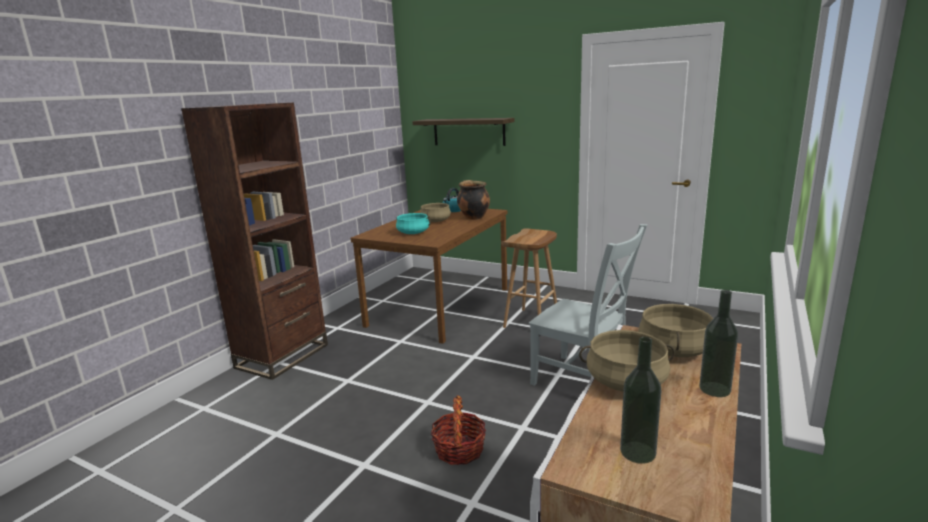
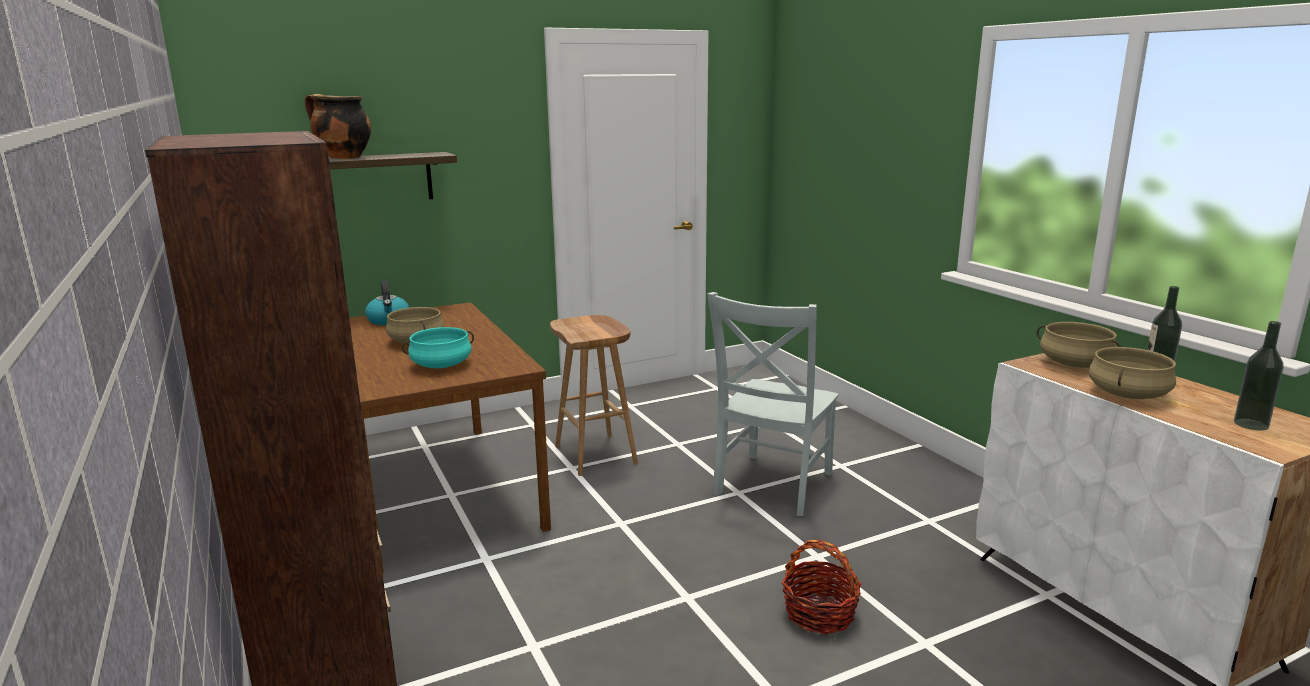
camera: 55 degrees left, 0 degrees up
cooking pot [457,180,490,220] -> cooking pot moved to [305,94,371,159]
grey chair [529,224,647,386] -> grey chair turned 135 degrees clockwise [707,292,839,516]

